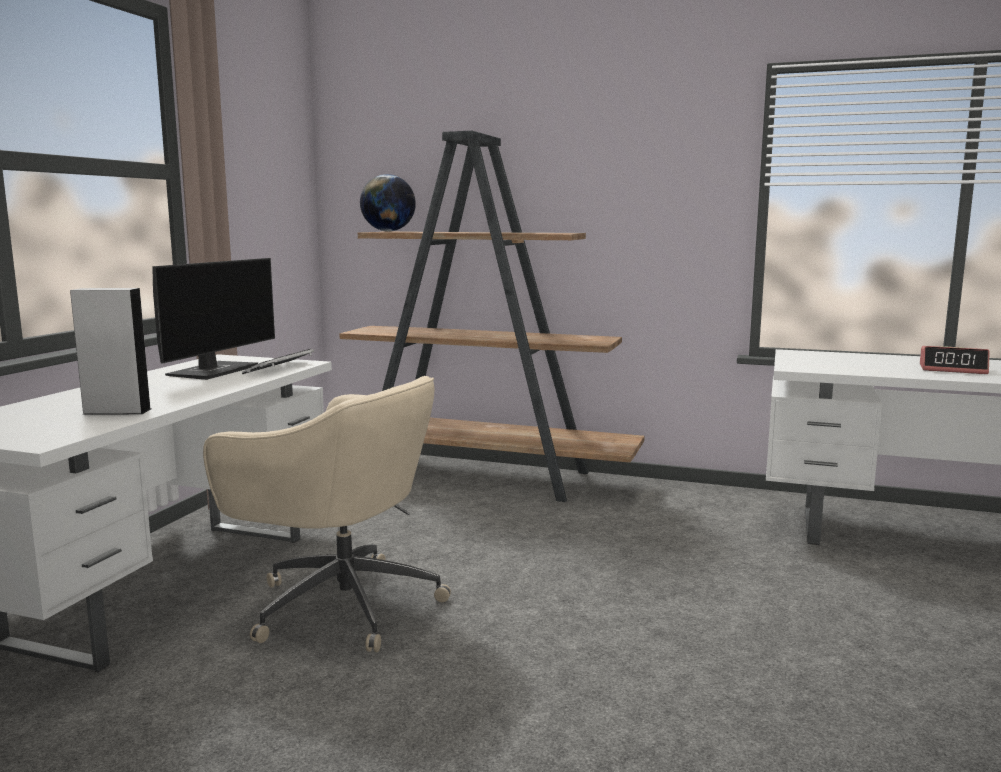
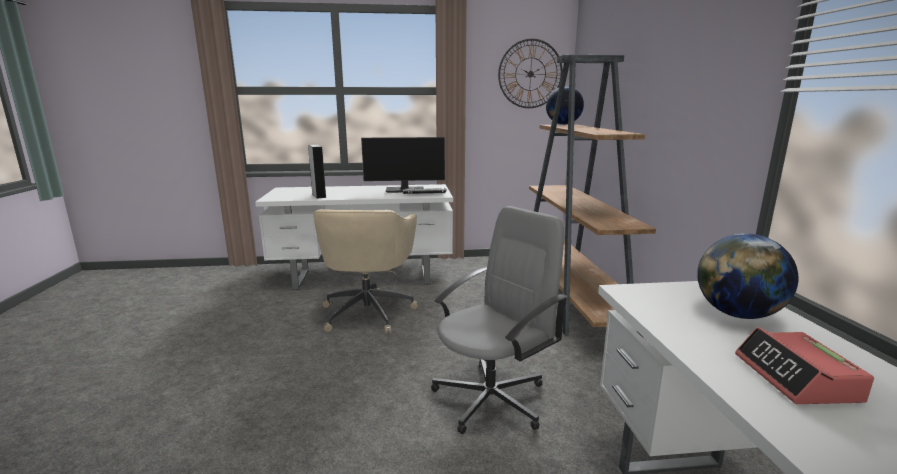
camera: 65 degrees right, 5 degrees up
none -> grey office chair [431,206,568,434]
none -> wall clock [498,39,563,108]
none -> globe [697,233,799,319]

